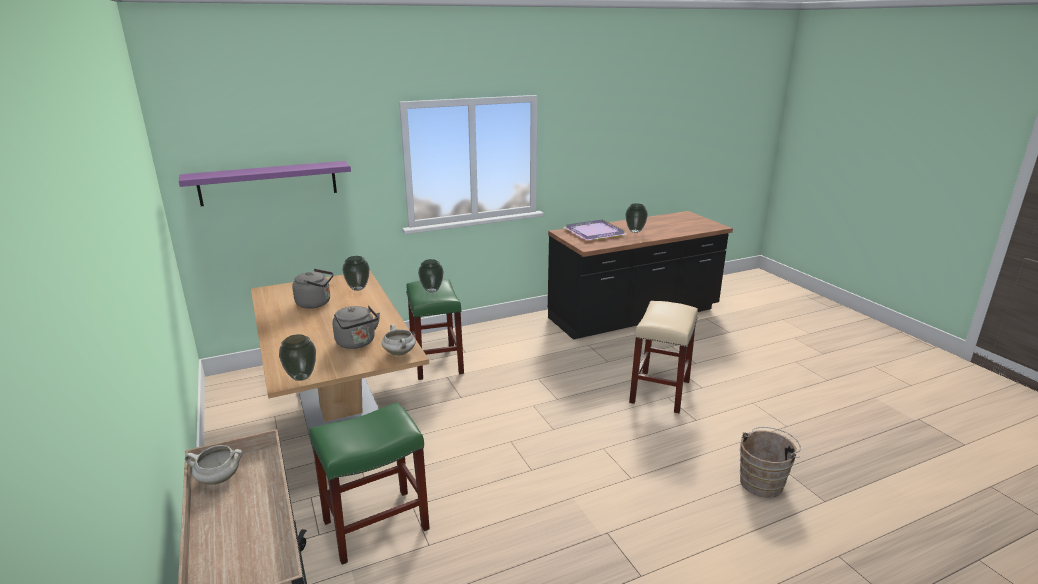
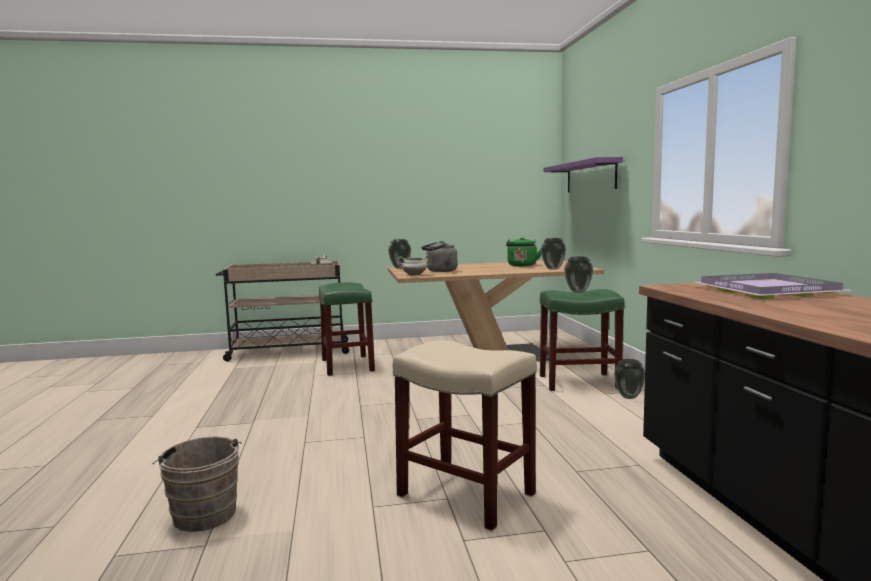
camera: 105 degrees right, 15 degrees down
grey kettle [292,269,334,309] -> green kettle [506,237,542,266]
vase [625,203,648,233] -> vase moved to [614,359,645,399]

